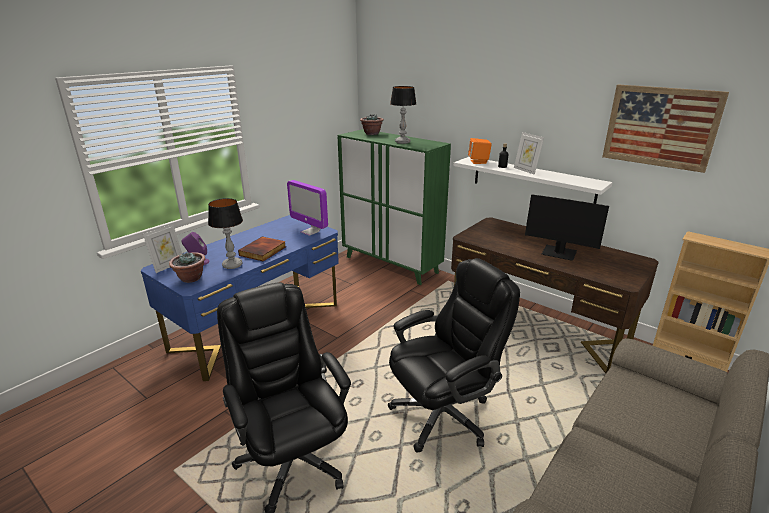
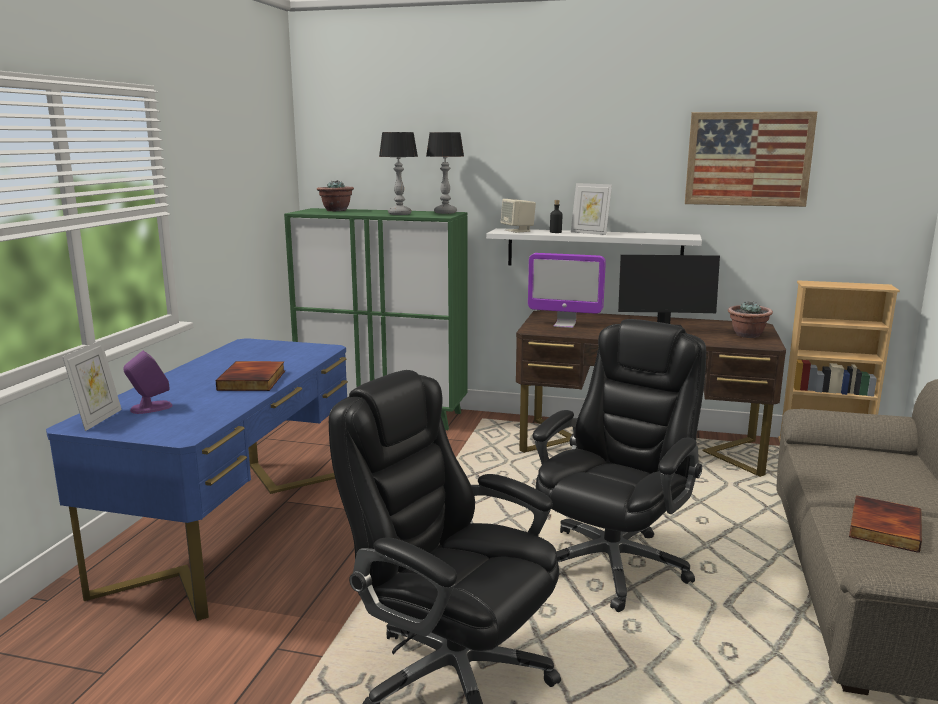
camera: 25 degrees left, 10 degrees down
potted plant [169,252,205,283] -> potted plant moved to [728,301,773,338]
table lamp [208,198,243,269] -> table lamp moved to [426,132,464,214]
monitor [287,180,328,236] -> monitor moved to [528,253,606,328]
orange speaker [468,138,492,164] -> beige speaker [501,199,536,233]
none -> book [849,495,922,553]

